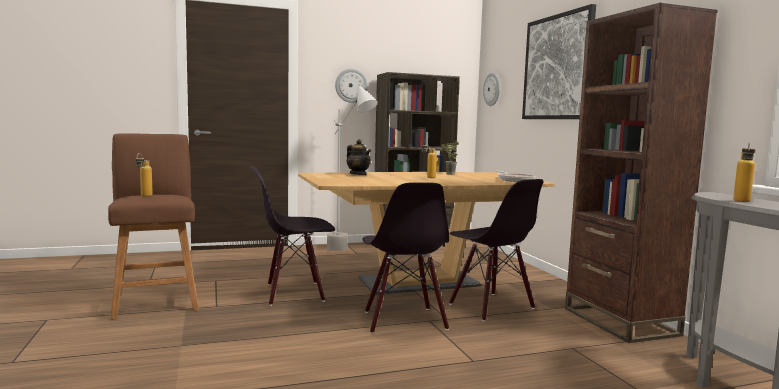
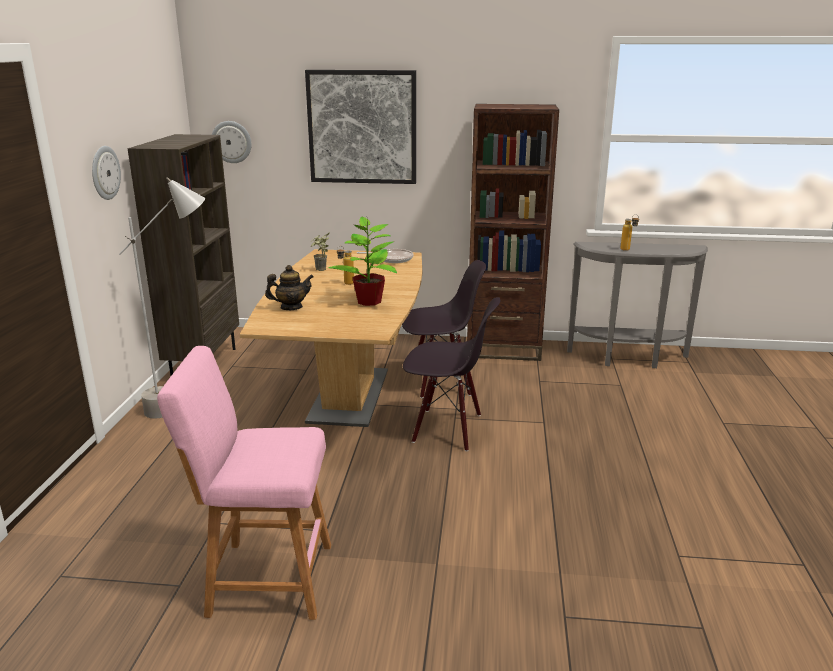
camera: 65 degrees left, 15 degrees up
brown stool [108,133,199,320] -> pink stool [157,346,331,620]
bottle [135,153,153,197] -> none
black chair [250,166,335,306] -> none
none -> potted plant [328,217,397,306]

